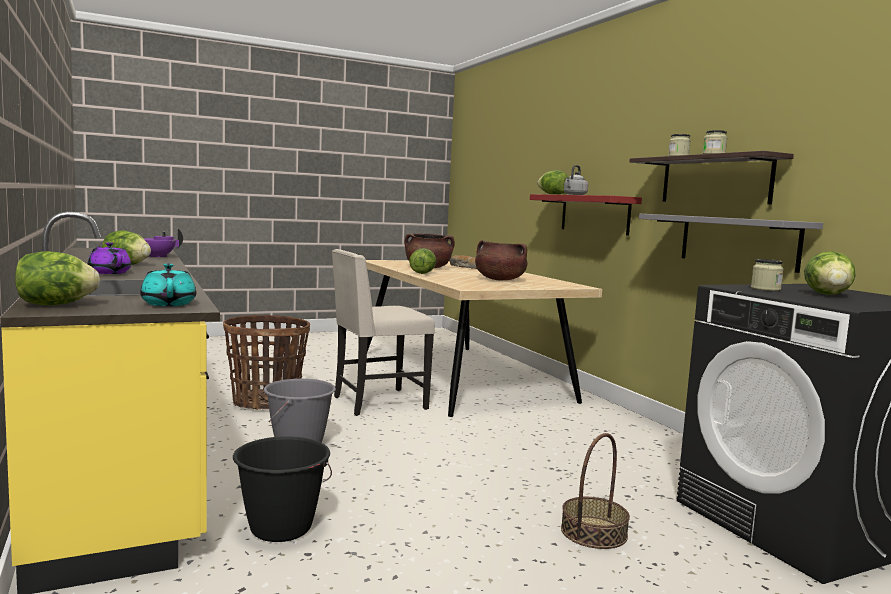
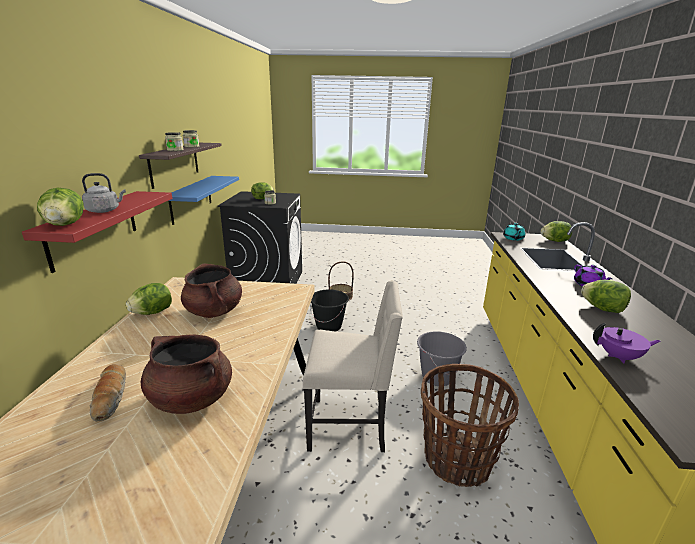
camera: 150 degrees left, 15 degrees up
black bucket [233,436,332,542] -> black bucket moved to [310,290,349,332]
lettuce [409,248,436,274] -> lettuce moved to [126,283,172,315]
grey shelf [639,214,823,273] -> blue shelf [169,176,239,225]

